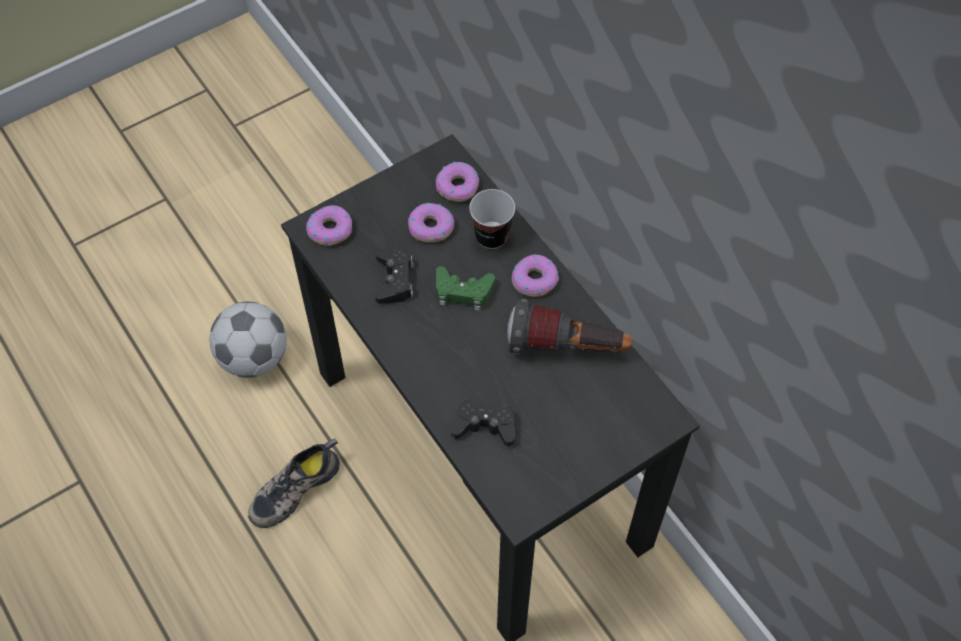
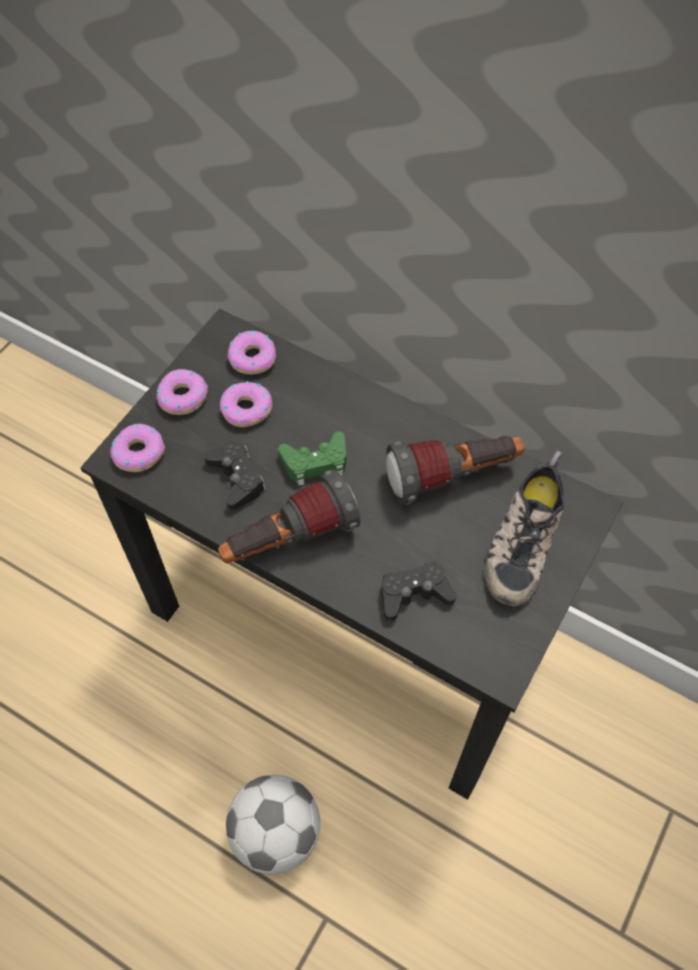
camera: 25 degrees left, 0 degrees up
football [209,302,287,378] -> football moved to [226,775,320,875]
shoe [248,439,340,528] -> shoe moved to [484,450,564,607]
cup [469,189,515,249] -> none
donut [512,254,559,297] -> donut moved to [157,369,208,415]
none -> flashlight [218,469,361,563]

